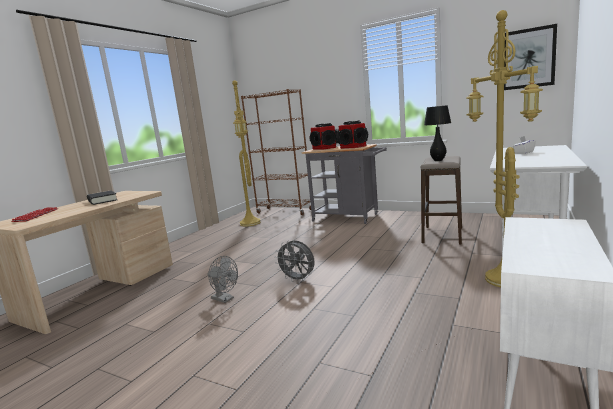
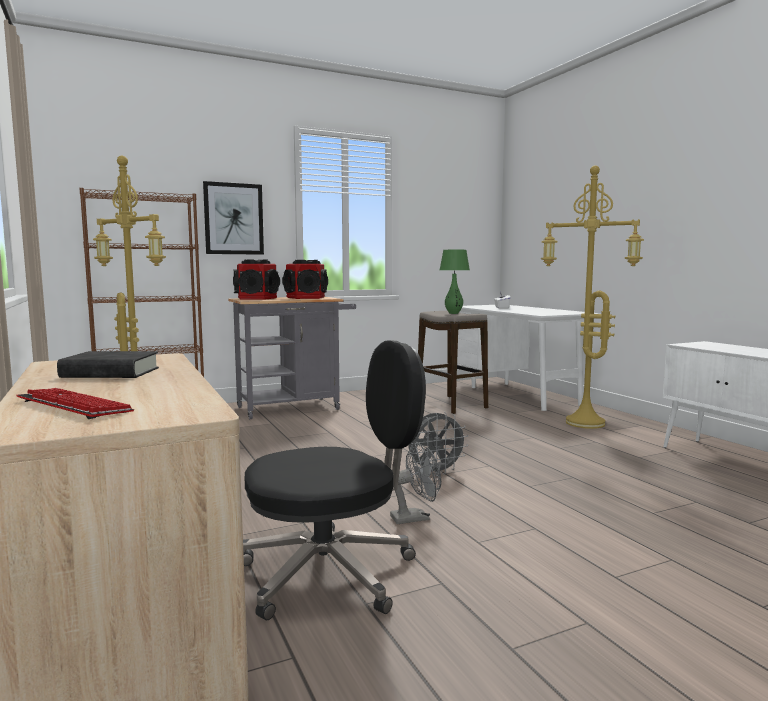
camera: 55 degrees left, 5 degrees down
black table lamp [424,105,451,161] -> green table lamp [440,250,470,314]
picture [504,24,557,90] -> picture moved to [203,181,264,255]
none -> black office chair [243,340,426,620]

